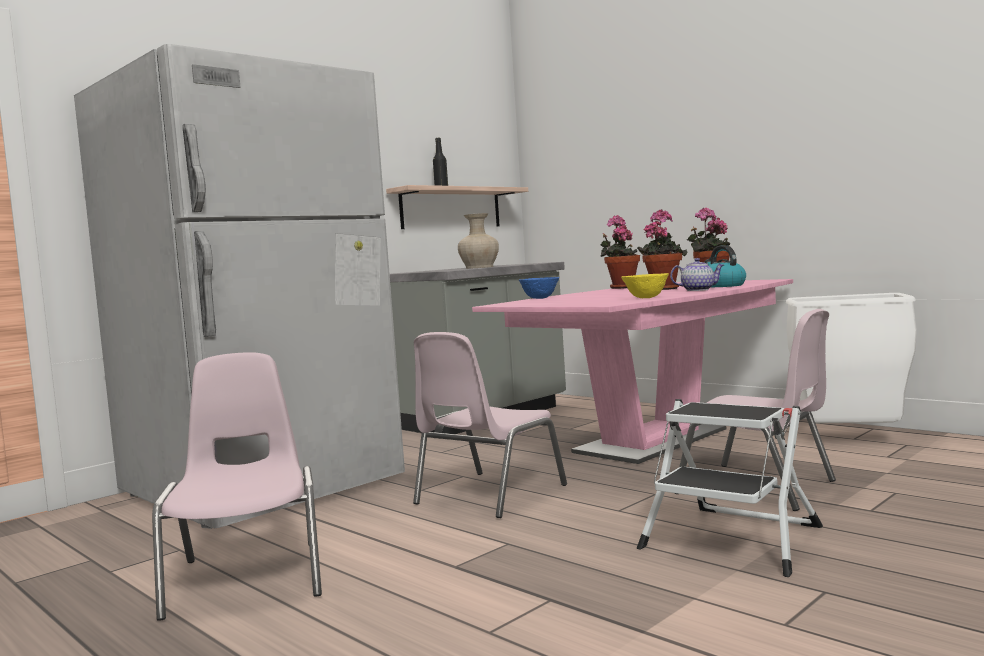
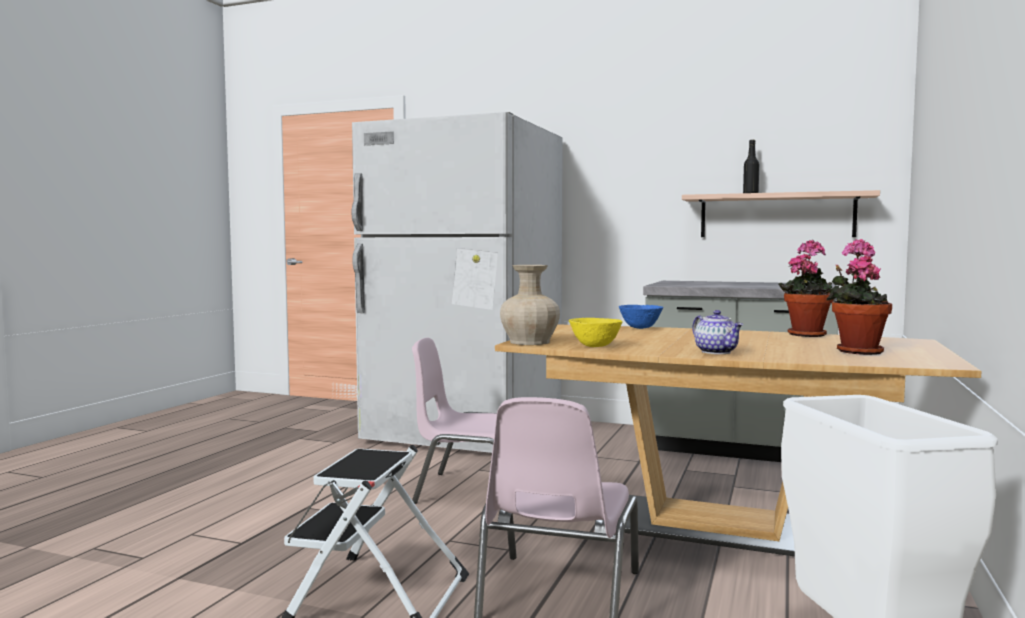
camera: 65 degrees right, 0 degrees up
pink chair [152,352,322,621] -> none
beige vase [458,213,499,269] -> beige vase moved to [500,265,560,345]
pink dining table [472,279,793,464] -> brown dining table [495,324,982,556]
potted plant [637,209,688,290] -> none
kettle [704,245,746,287] -> none

